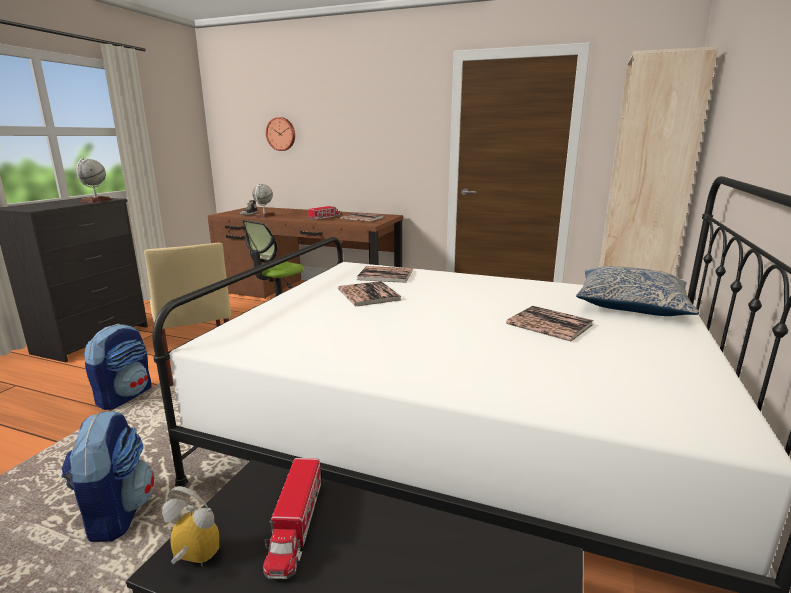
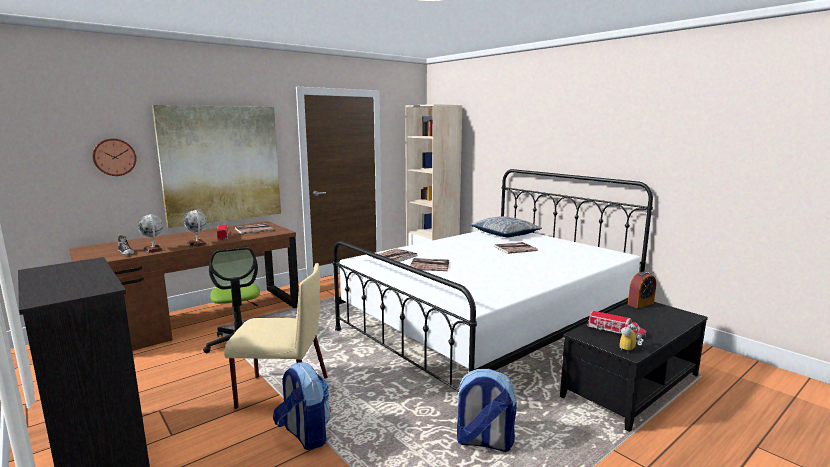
camera: 60 degrees left, 5 degrees down
globe [76,158,112,203] -> globe moved to [183,210,208,247]
none -> picture [152,105,281,228]
none -> alarm clock [628,271,656,309]

